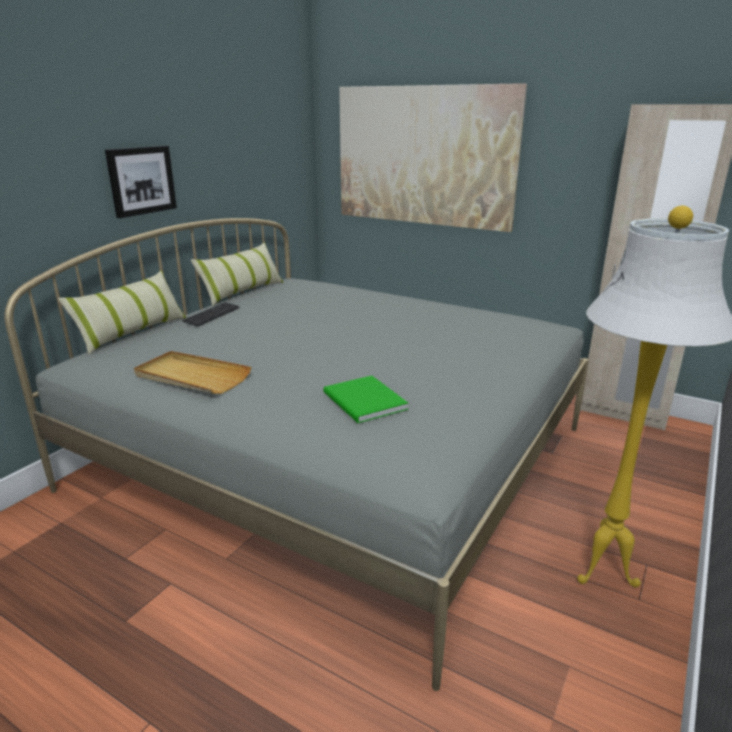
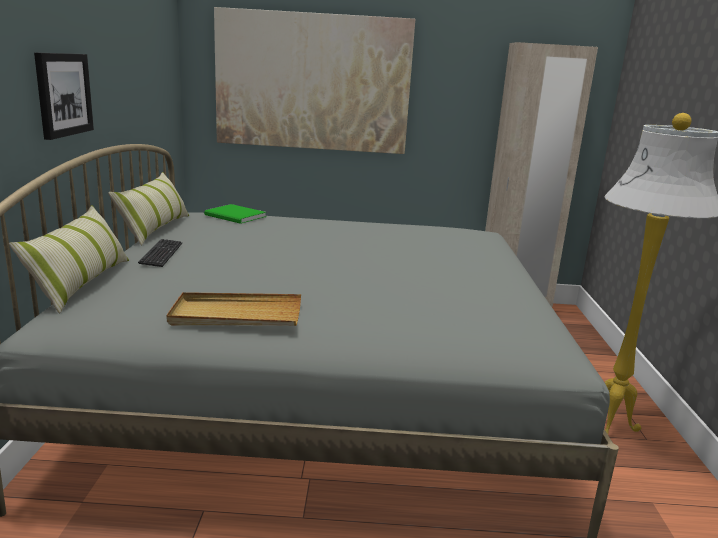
camera: 30 degrees left, 5 degrees down
green book [323,375,408,423] -> green book moved to [204,204,266,224]

